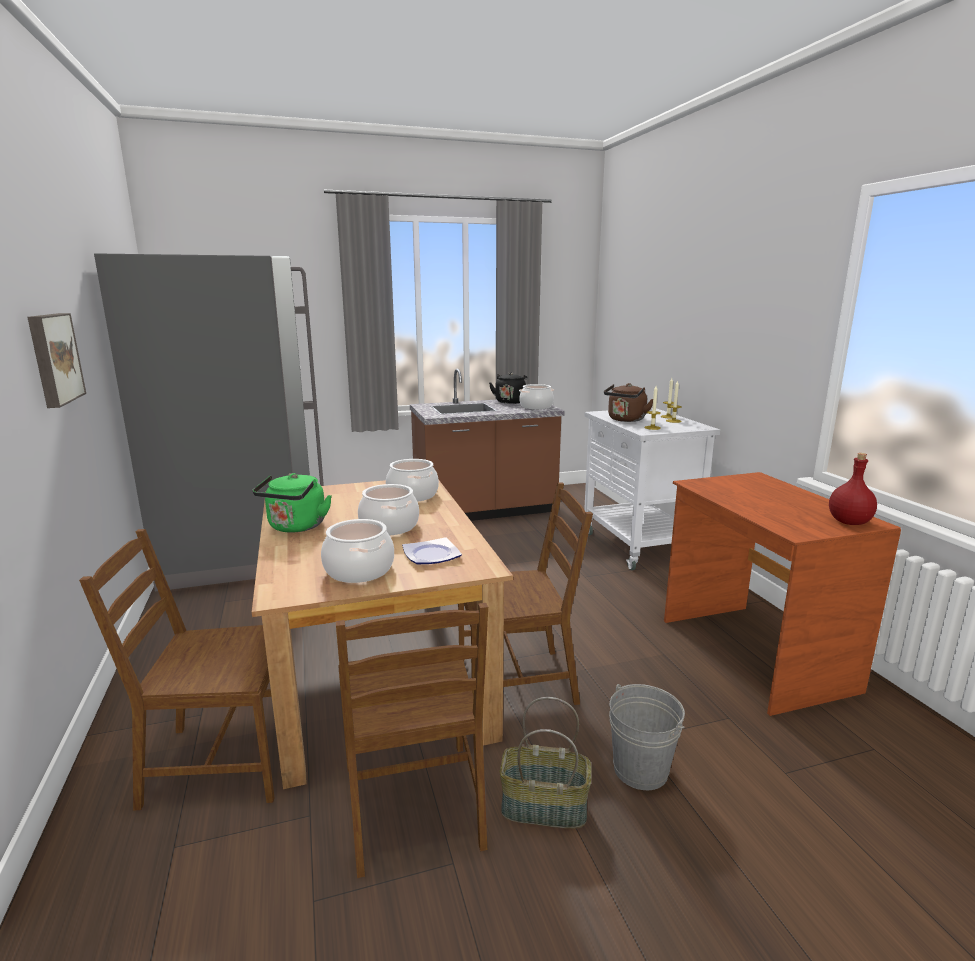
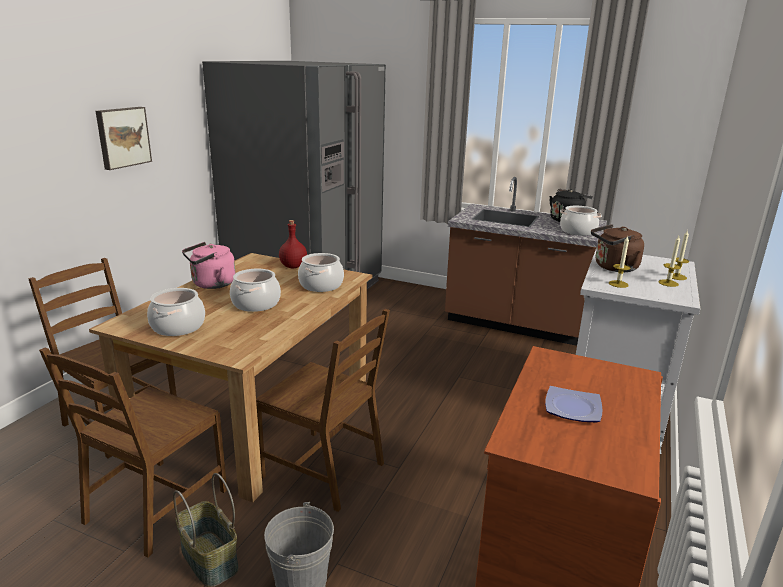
camera: 40 degrees right, 5 degrees up
green kettle [253,473,332,533] -> pink kettle [182,242,235,289]
plate [402,537,462,564] -> plate moved to [545,386,602,422]
red bottle [829,453,877,525] -> red bottle moved to [279,220,307,268]

